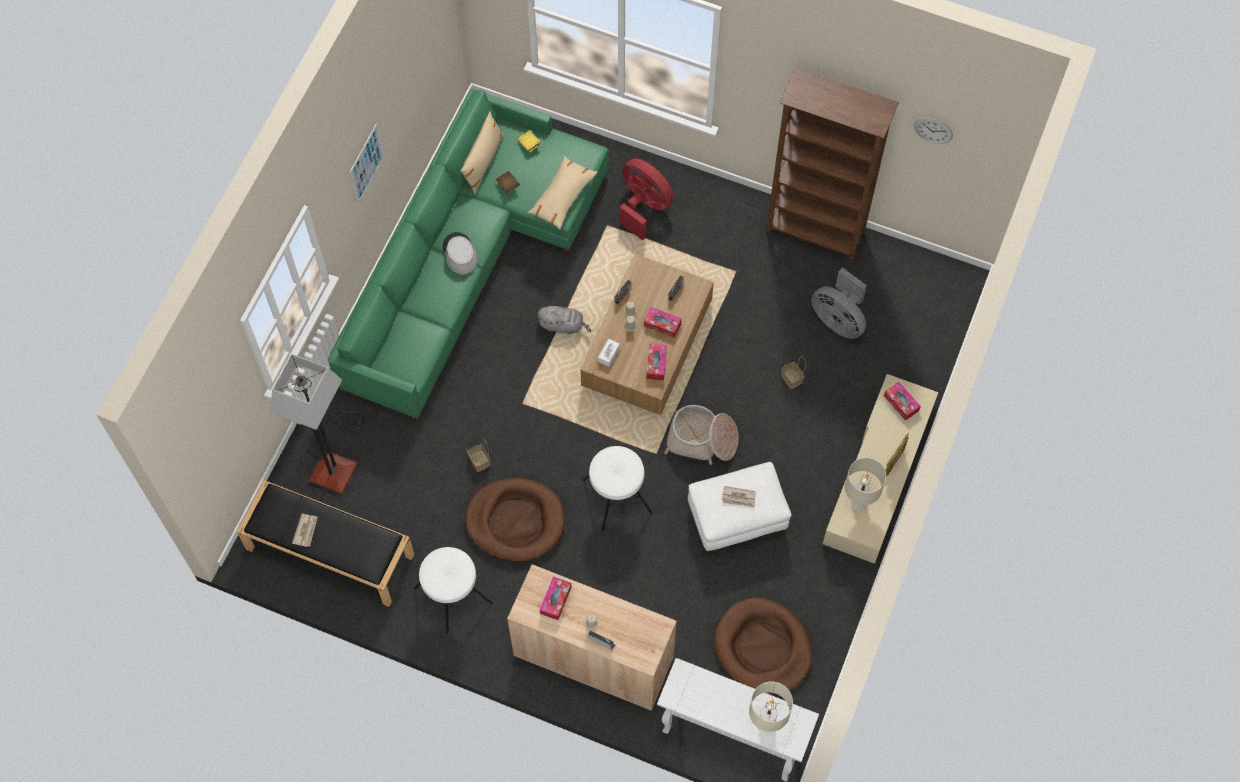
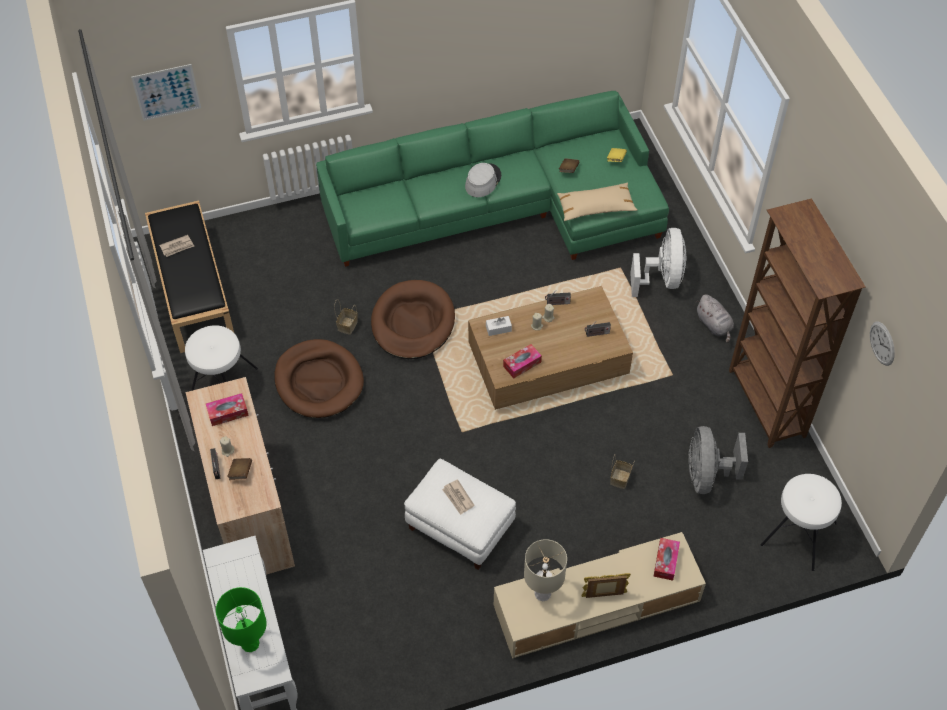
camera: 50 degrees right, 10 degrees down
floor lamp [270,354,366,494] -> none
picture [350,123,384,204] -> picture moved to [131,64,201,121]
beige pillow [461,112,504,195] -> none
grey plush toy [538,306,591,334] -> grey plush toy moved to [696,294,734,343]
white stool [583,446,653,531] -> white stool moved to [761,474,842,571]
red fan [620,158,674,240] -> white fan [630,228,687,297]
tissue box [644,307,681,338] -> none
basket [664,405,739,465] -> none
brown dog bed [714,598,812,694] -> brown dog bed moved to [371,280,455,359]
beige table lamp [749,682,793,732] -> green table lamp [216,587,267,652]
none -> brown book [227,458,252,480]

